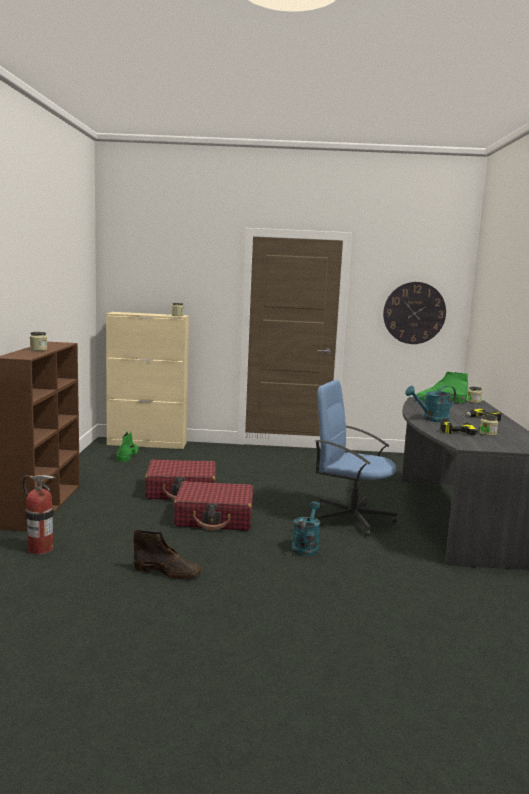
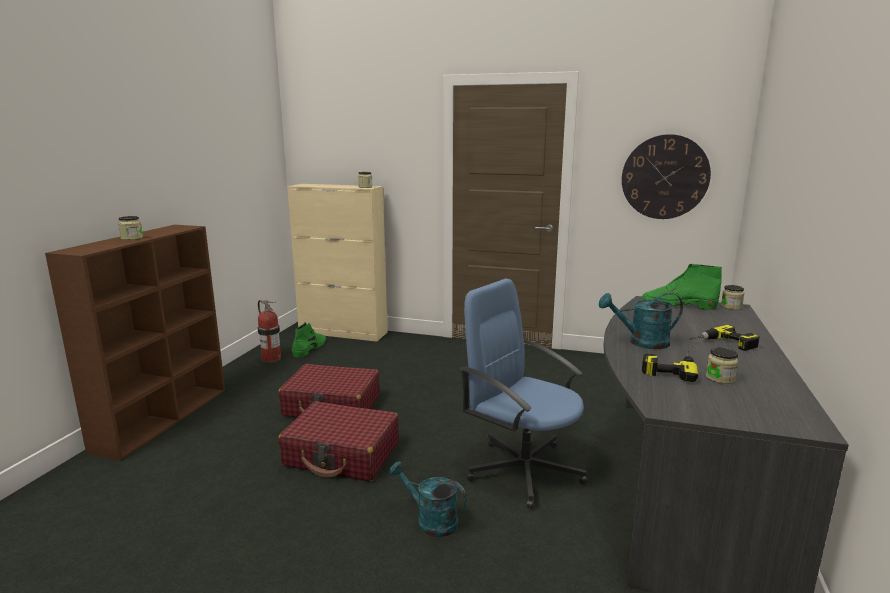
camera: 15 degrees right, 5 degrees up
fire extinguisher [23,475,56,555] -> fire extinguisher moved to [258,300,281,362]
brown boot [133,530,202,579] -> none
turquoise watering can [291,501,320,556] -> turquoise watering can turned 90 degrees counterclockwise [389,461,467,537]

